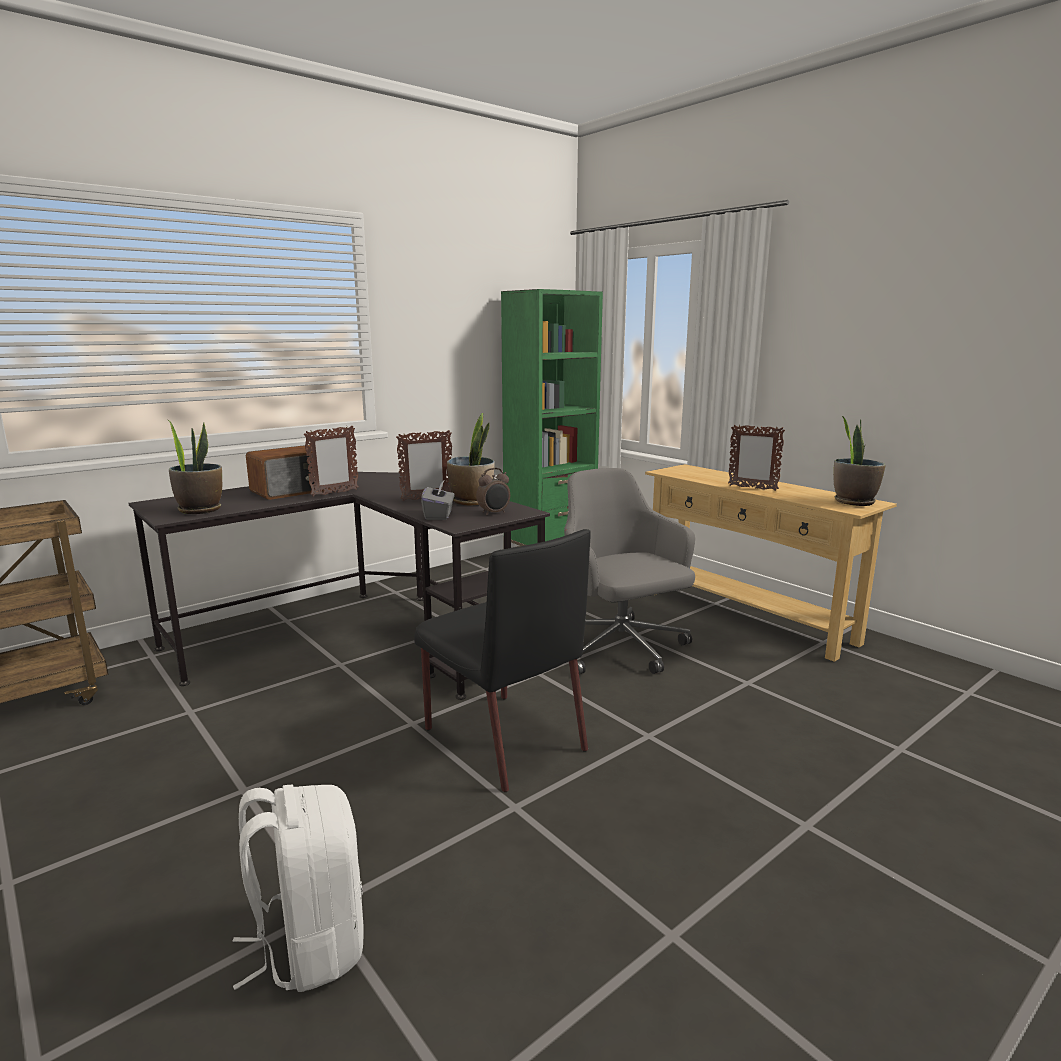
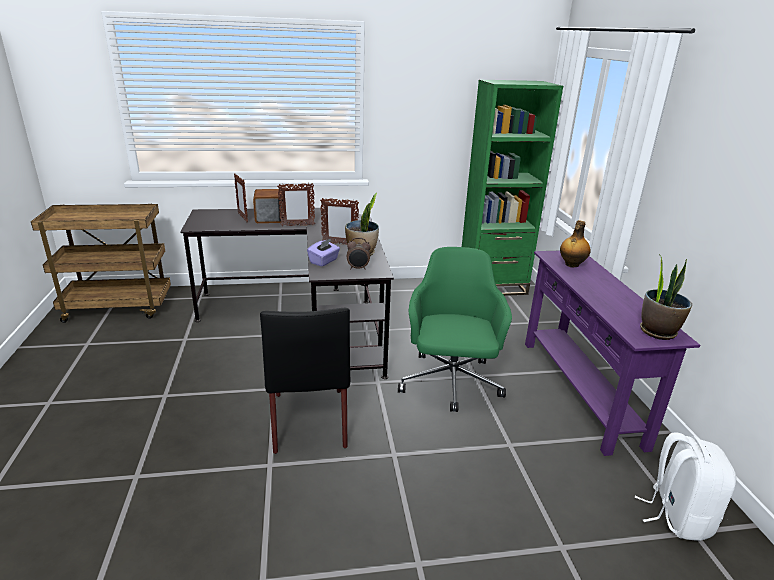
camera: 30 degrees right, 10 degrees up
potted plant [167,419,222,514] -> none
white backpack [232,784,364,992] -> white backpack moved to [635,432,736,541]
grey tissue box [421,481,454,520] -> purple tissue box [307,238,340,266]
grey office chair [564,468,695,674] -> green office chair [398,247,512,412]
beige console table [645,464,897,662] -> purple console table [525,251,700,456]
picture frame [728,425,785,491] -> picture frame moved to [234,173,248,223]
none -> bottle [560,220,591,268]

